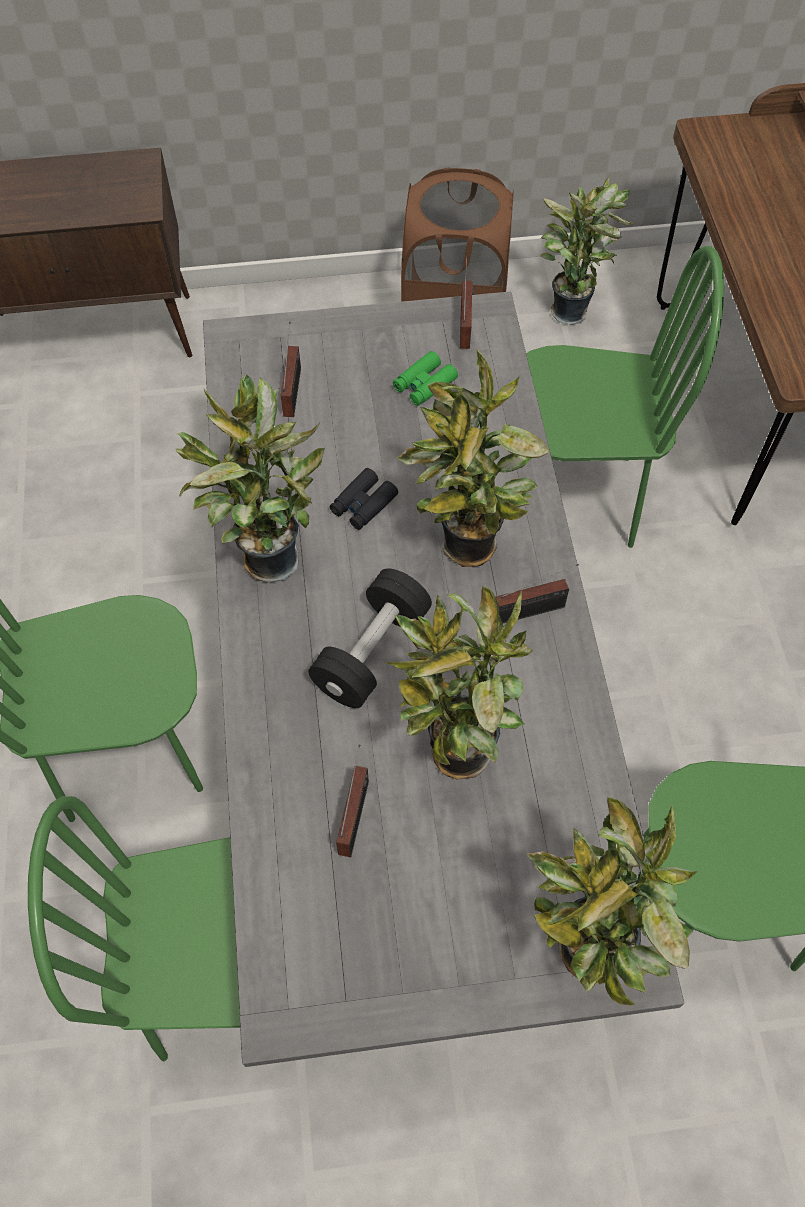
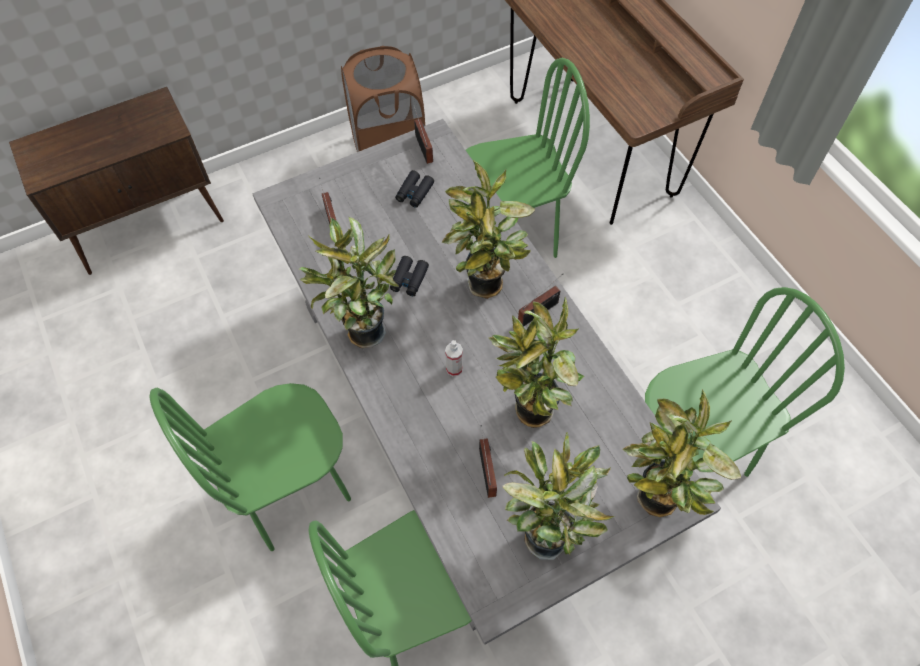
camera: 20 degrees left, 0 degrees up
black dumbbell [308,569,432,708] -> spray bottle [445,340,463,376]
green binoculars [393,351,458,406] -> black binoculars [395,170,434,208]
potted plant [540,178,635,325] -> potted plant moved to [503,432,615,560]

